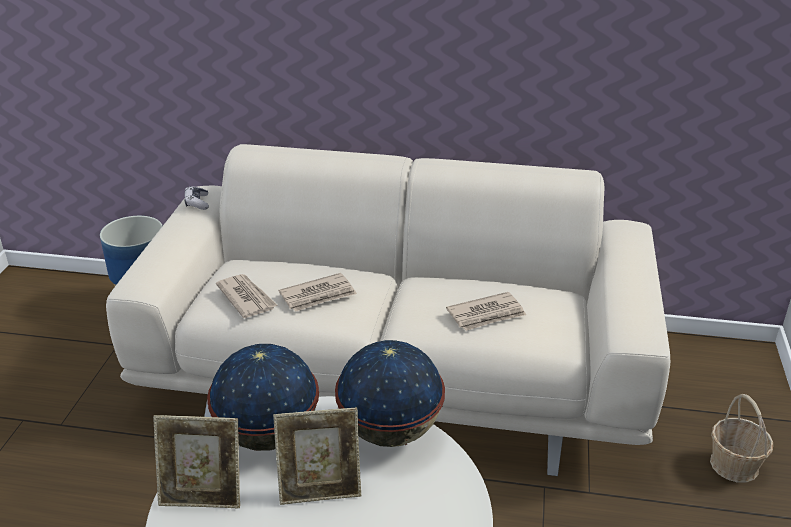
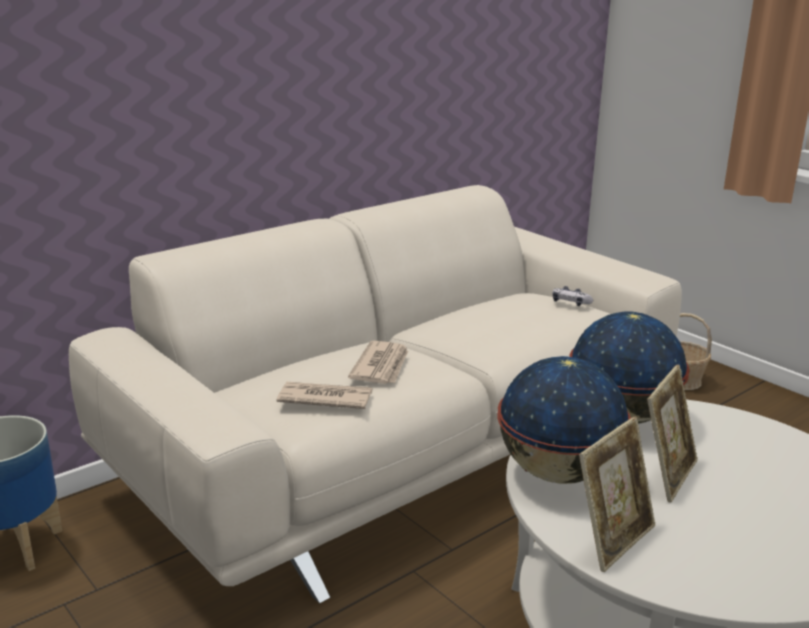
camera: 50 degrees left, 10 degrees down
game controller [185,186,209,210] -> game controller moved to [552,286,593,306]
newspaper [446,292,526,331] -> none

